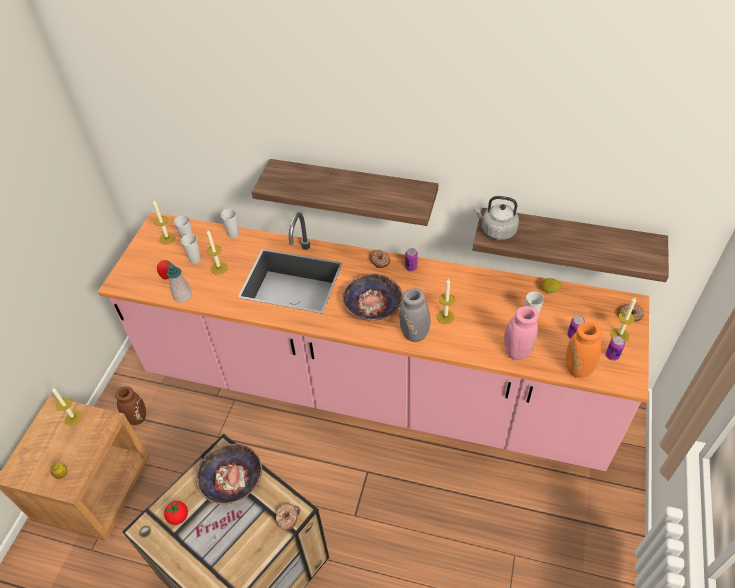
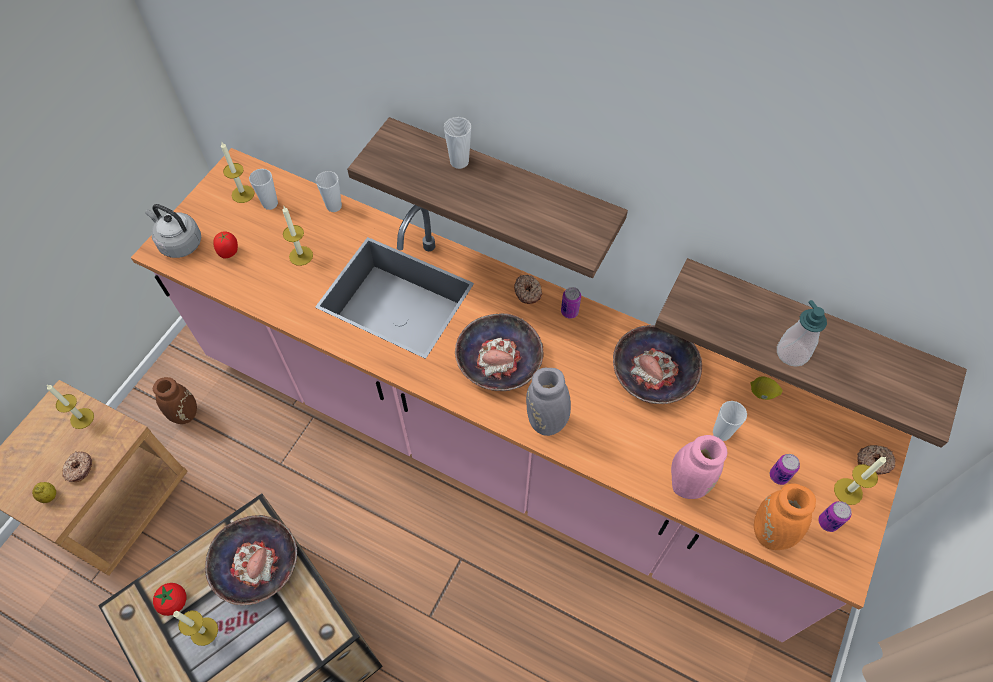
camera: 10 degrees right, 10 degrees up
soap dispenser [167,262,192,303] -> soap dispenser moved to [777,300,827,367]
cup [181,234,201,264] -> cup moved to [444,117,471,169]
donut [276,503,298,530] -> donut moved to [62,451,92,482]
candle [436,278,455,324] -> candle moved to [173,610,218,646]
grey kettle [474,196,519,240] -> grey kettle moved to [145,204,201,258]
none -> bowl [613,325,702,404]

